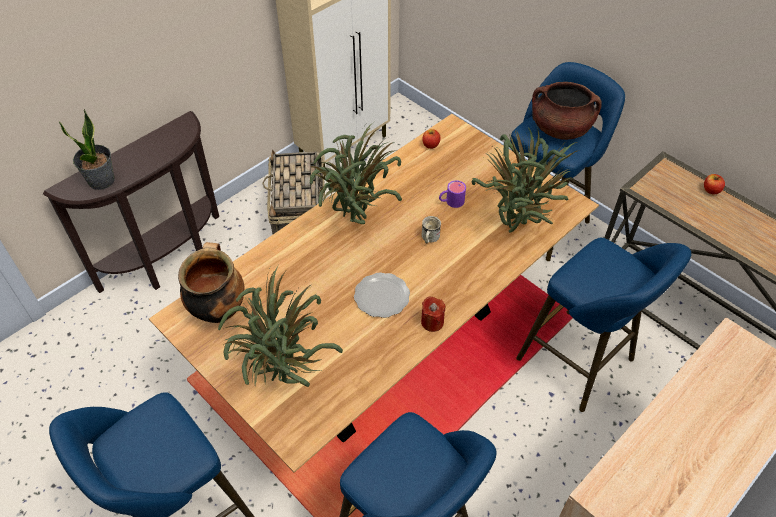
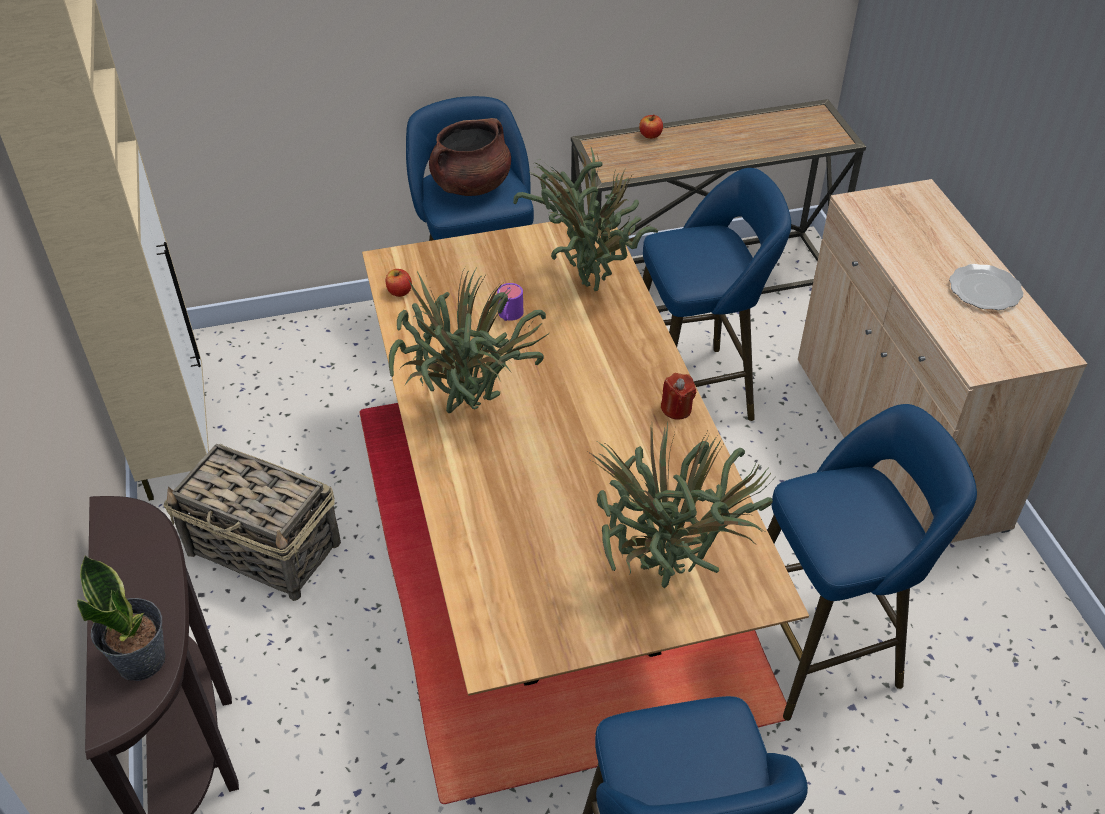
camera: 60 degrees left, 5 degrees down
cooking pot [178,242,244,323] -> none
plate [354,272,410,318] -> plate moved to [949,264,1023,310]
white mug [422,216,441,243] -> none

